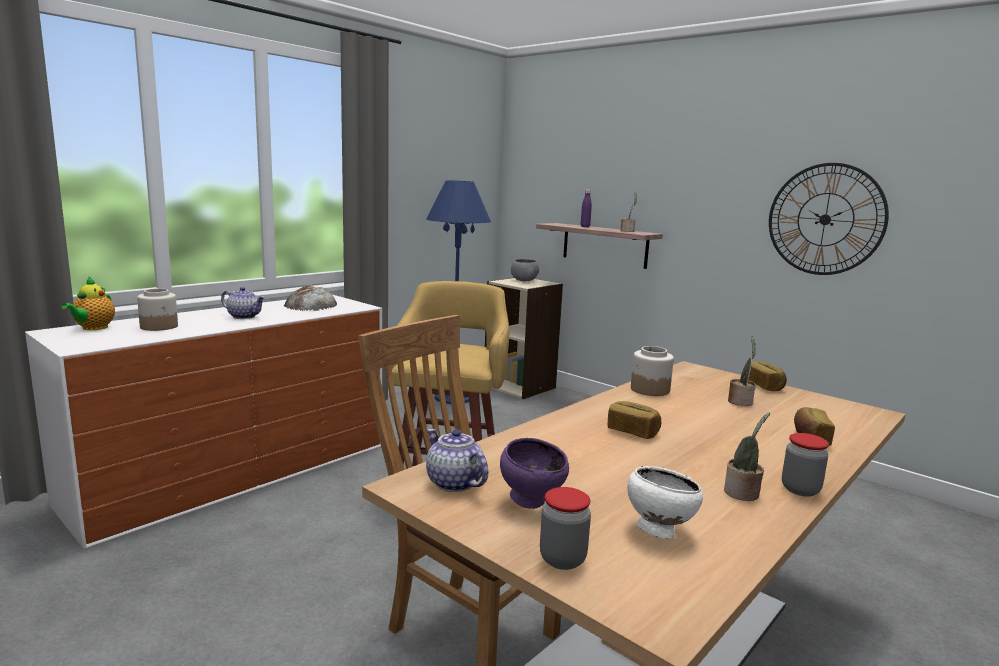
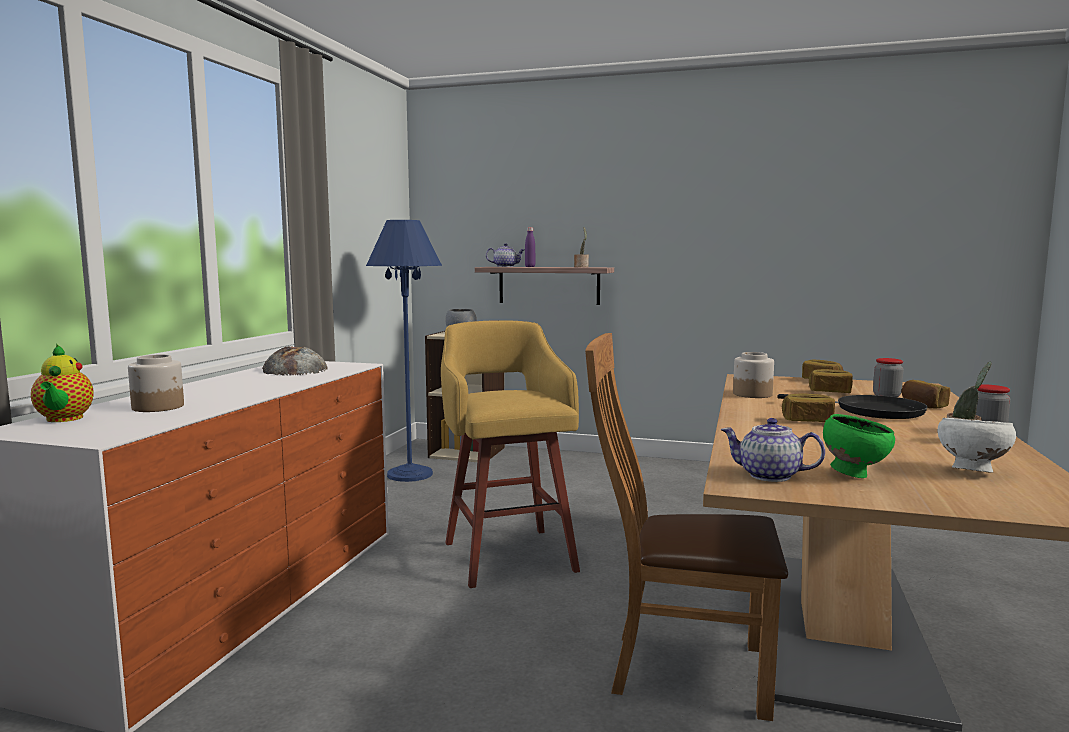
camera: 25 degrees left, 5 degrees down
teapot [221,287,265,319] -> teapot moved to [486,243,524,267]
purple bowl [500,438,569,509] -> green bowl [823,414,895,478]
jar [540,487,591,570] -> jar moved to [873,358,904,397]
potted plant [728,336,756,406] -> bread [809,369,853,393]
wall clock [769,163,889,275] -> none
none -> black frying pan [777,394,928,419]

